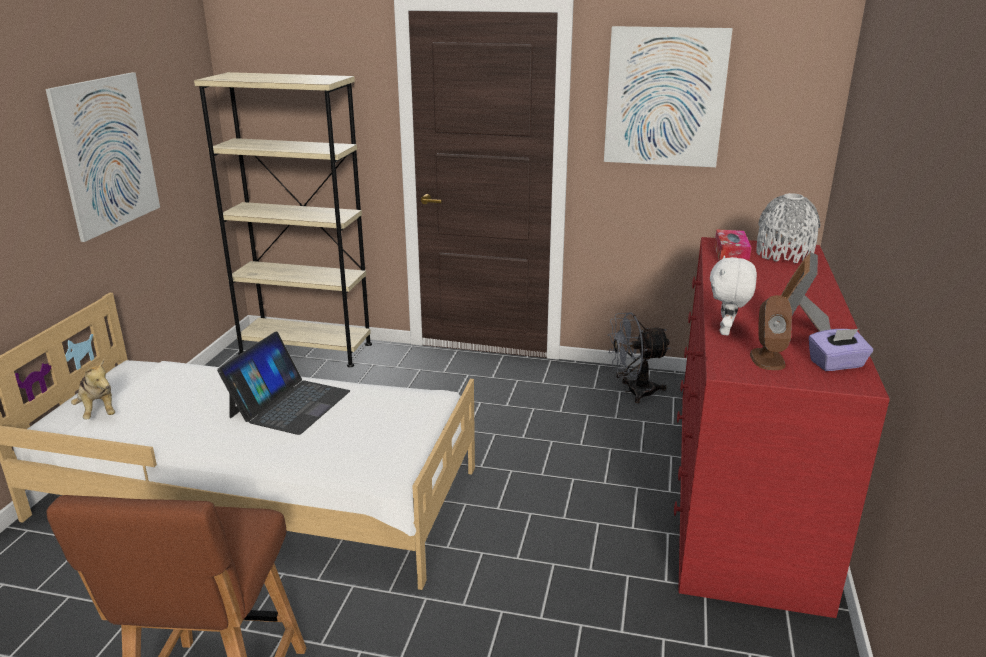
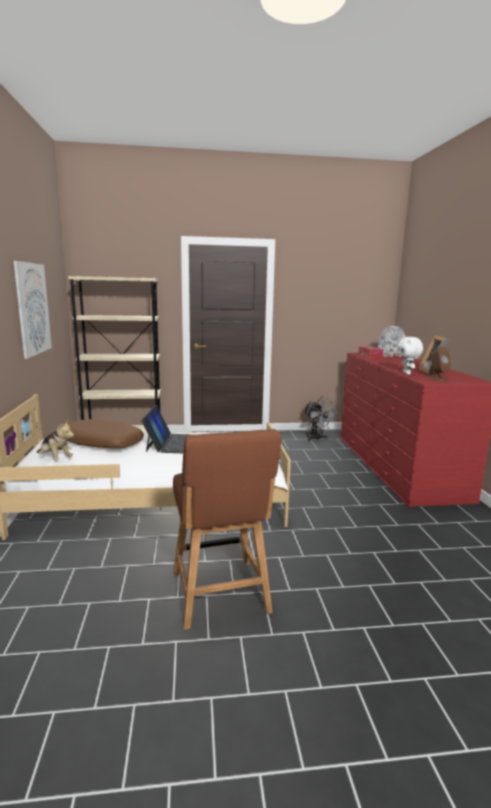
camera: 20 degrees left, 10 degrees down
picture [604,26,733,167] -> none
grey fan [608,312,670,403] -> grey fan turned 90 degrees counterclockwise [303,396,338,441]
purple tissue box [809,329,873,371] -> none
none -> brown pillow [67,419,144,449]

